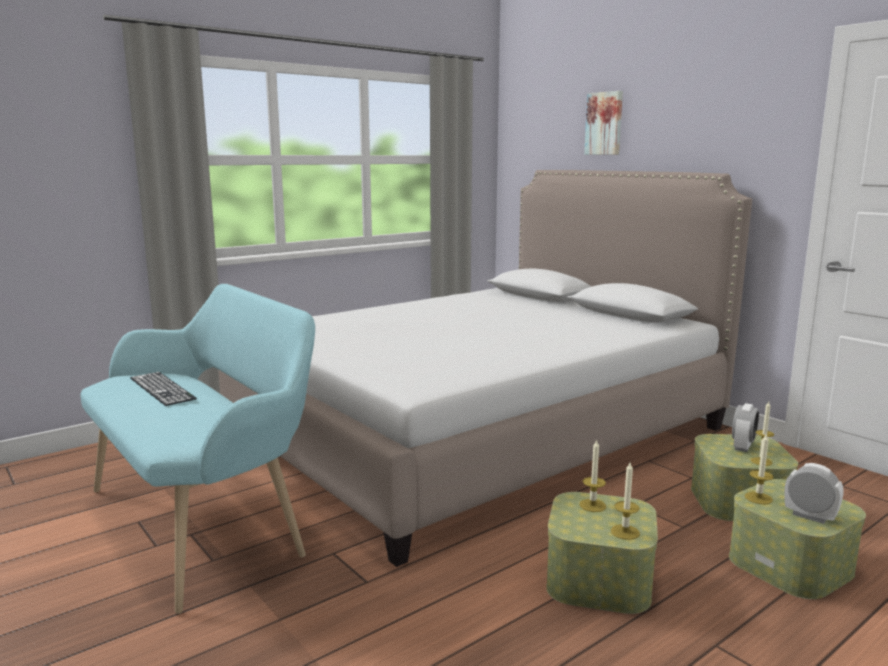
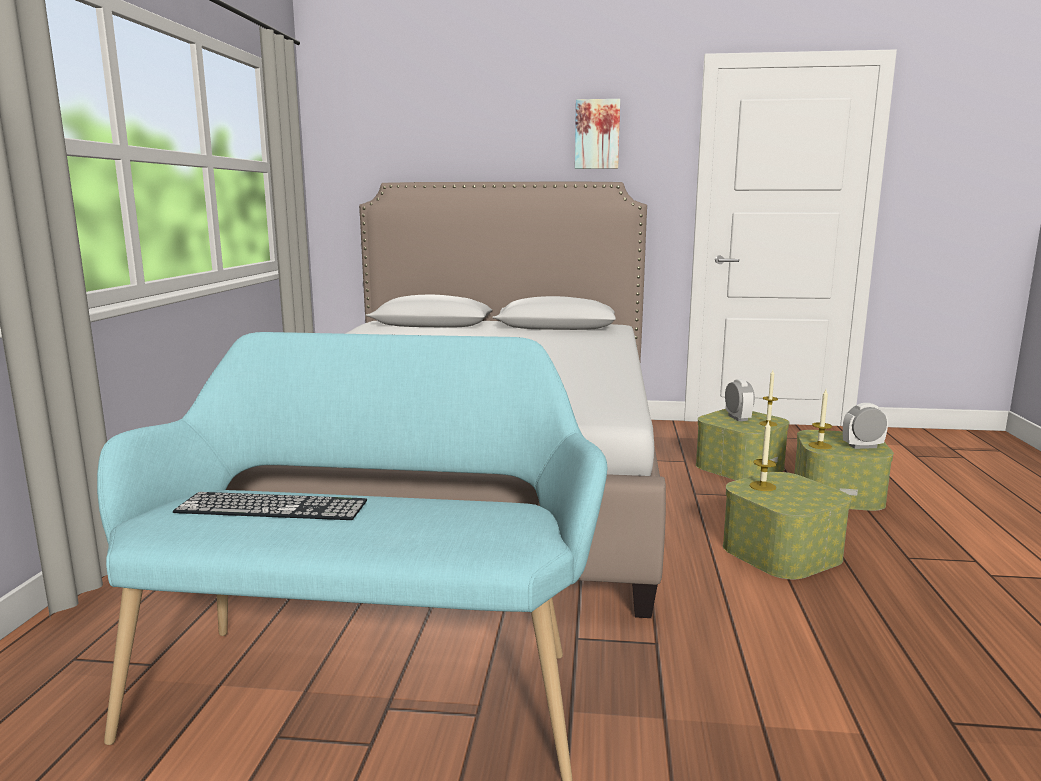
camera: 45 degrees left, 0 degrees up
picture [584,91,623,155] -> picture moved to [575,99,620,169]
candle [611,463,640,540] -> none

